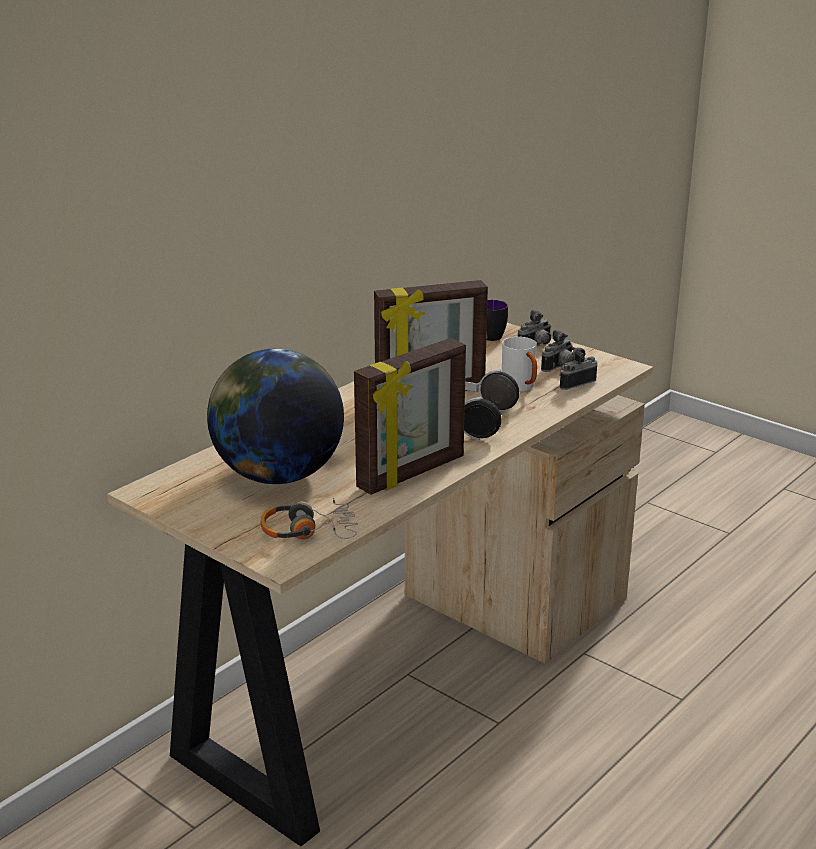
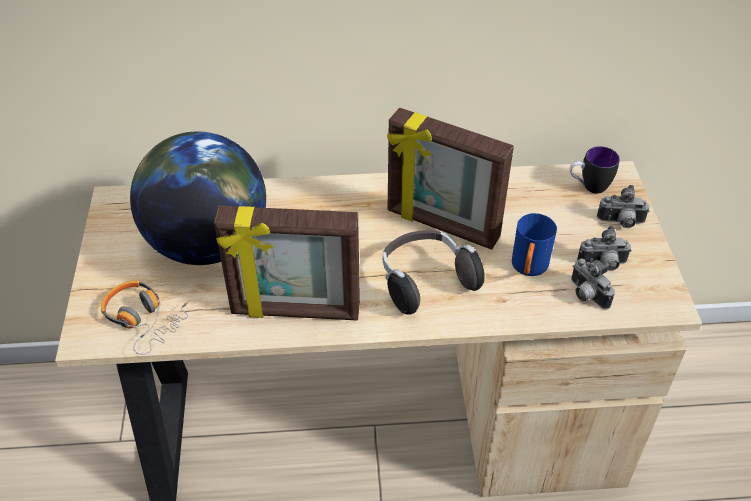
camera: 45 degrees right, 20 degrees up
white mug [502,337,537,391] -> blue mug [512,213,557,276]
camera [560,347,597,390] -> camera turned 135 degrees counterclockwise [571,259,615,309]

